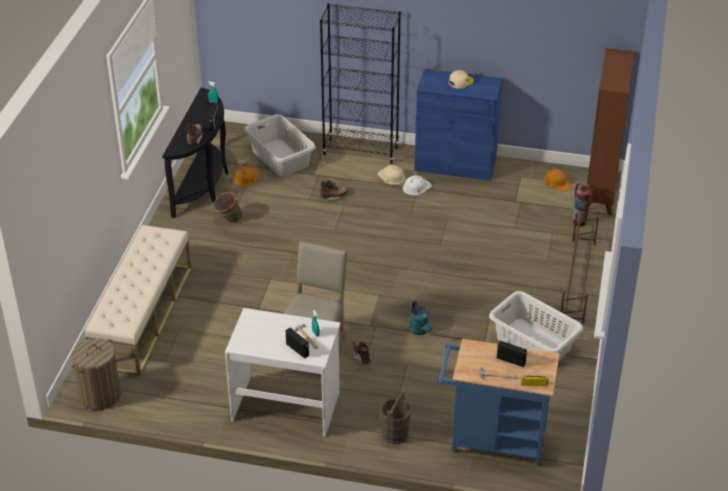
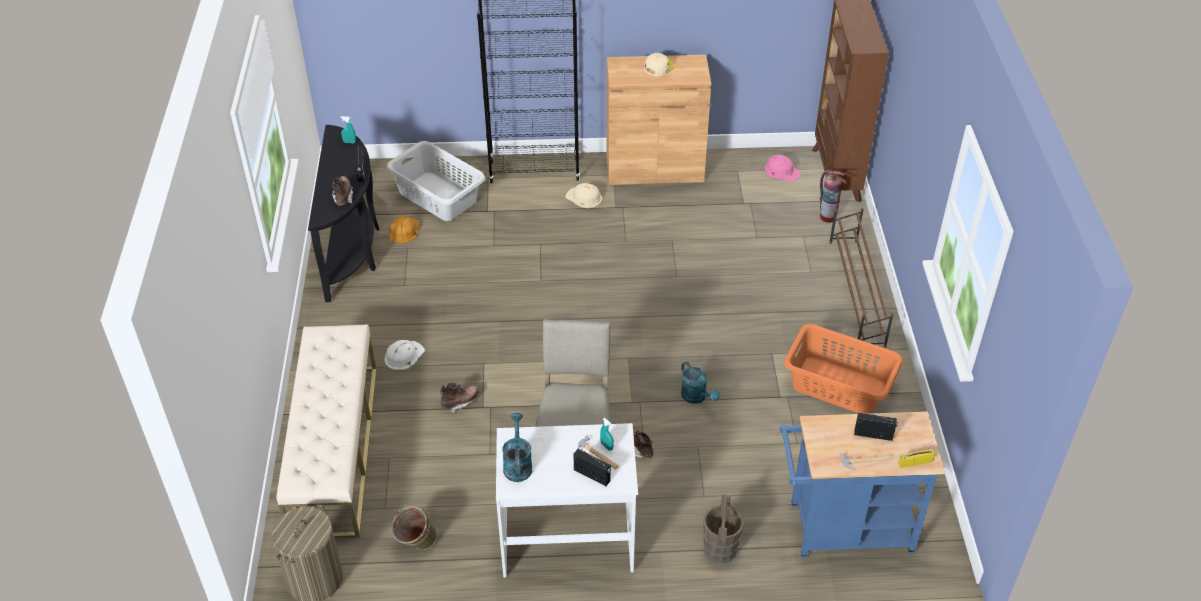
camera: 15 degrees left, 5 degrees up
green bucket [214,192,243,223] -> green bucket moved to [392,506,437,550]
brown boot [320,180,348,202] -> brown boot moved to [440,383,479,413]
white hard hat [403,175,432,196] -> white hard hat moved to [385,340,425,370]
blue cabinet [414,69,502,181] -> brown cabinet [607,55,711,185]
white laundry basket [489,291,583,360] -> orange laundry basket [784,324,903,414]
orange hard hat [544,169,572,191] -> pink hard hat [765,155,801,181]
none -> turquoise watering can [502,413,532,482]

